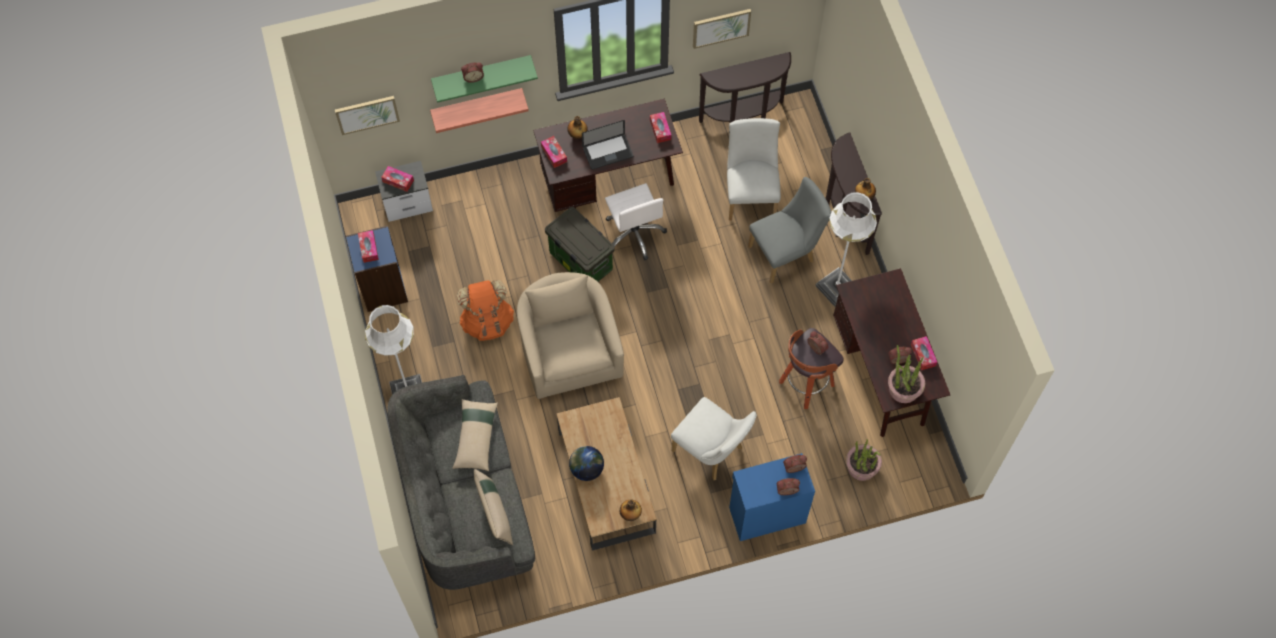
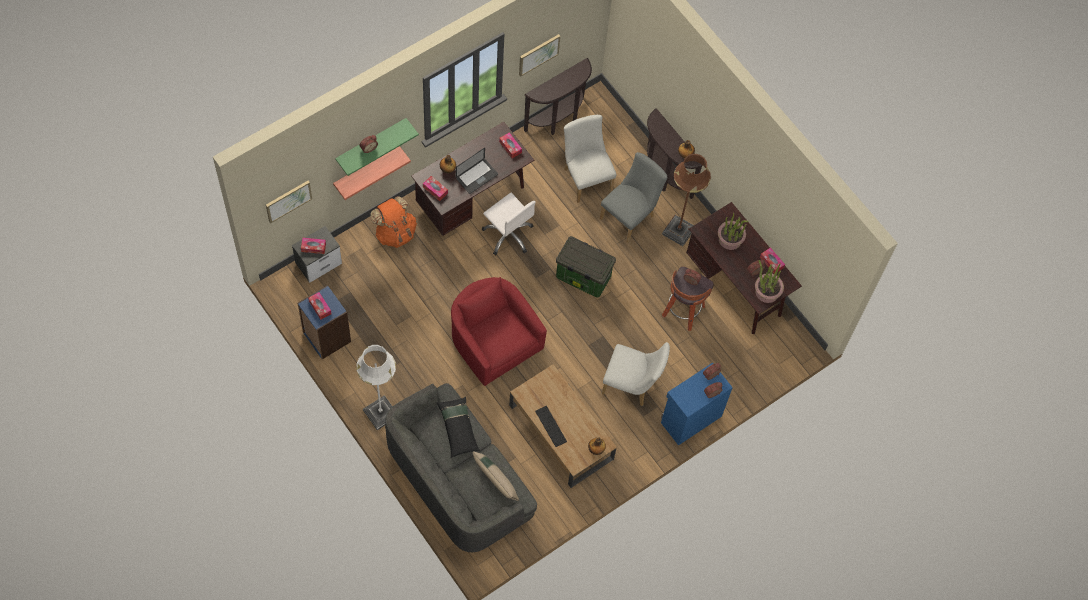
camera: 25 degrees left, 0 degrees up
beige pillow [452,399,498,471] -> black pillow [437,397,480,458]
orange backpack [457,280,514,341] -> orange backpack moved to [370,196,417,248]
beige armchair [517,272,624,399] -> red armchair [451,277,547,386]
storage box [545,207,615,282] -> storage box moved to [556,236,616,297]
globe [569,446,604,481] -> keyboard [535,406,567,447]
white floor lamp [815,192,877,307] -> brown floor lamp [662,154,711,246]
potted plant [846,439,882,481] -> potted plant moved to [718,213,748,250]

